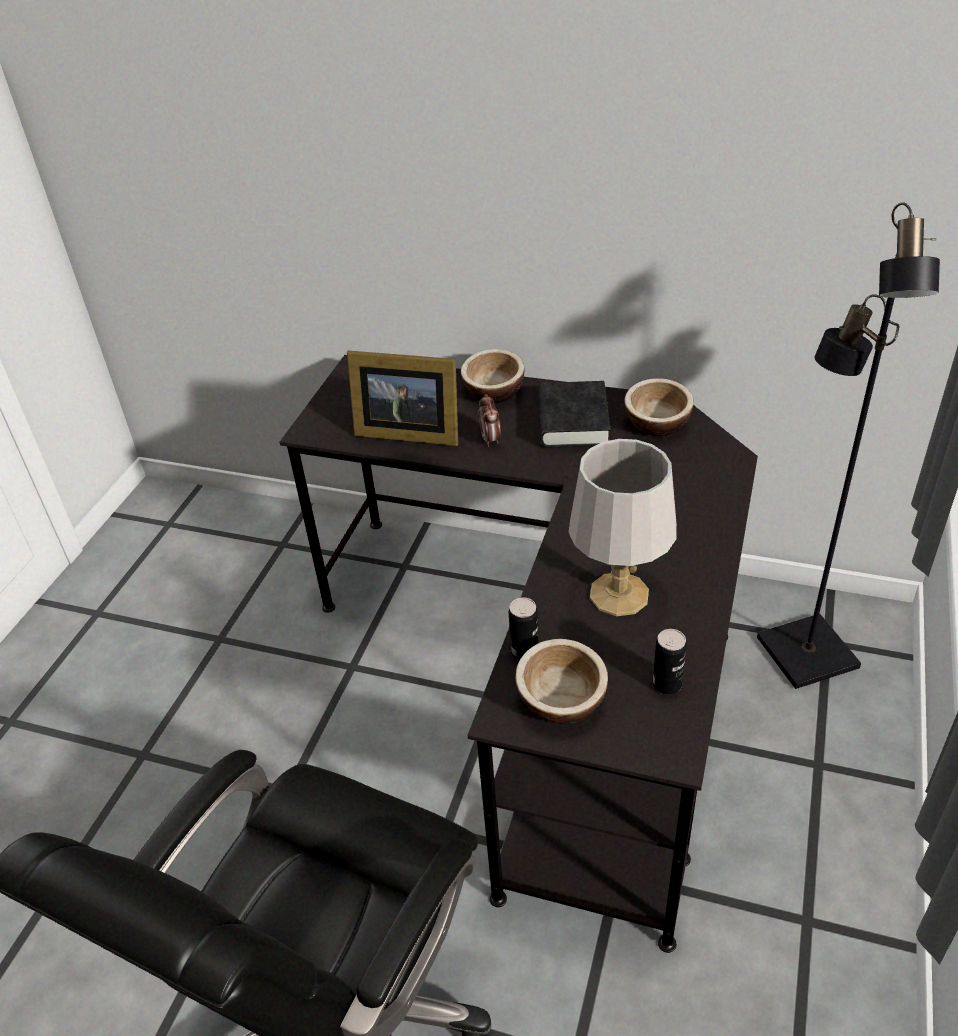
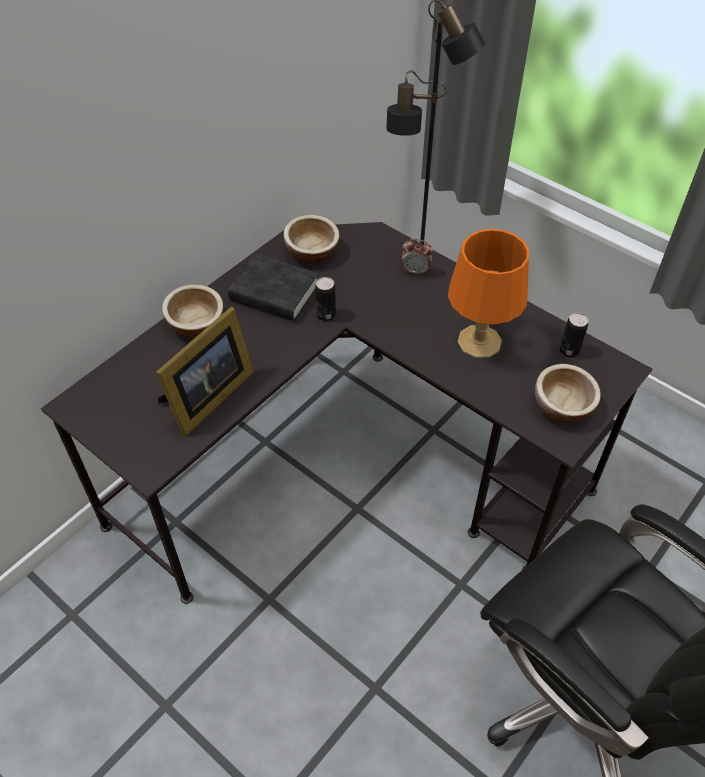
camera: 70 degrees left, 10 degrees up
alarm clock [479,394,501,447] -> alarm clock moved to [401,239,433,275]
can [509,597,538,660] -> can moved to [315,277,336,321]
grey table lamp [569,439,677,616] -> orange table lamp [448,229,529,358]

